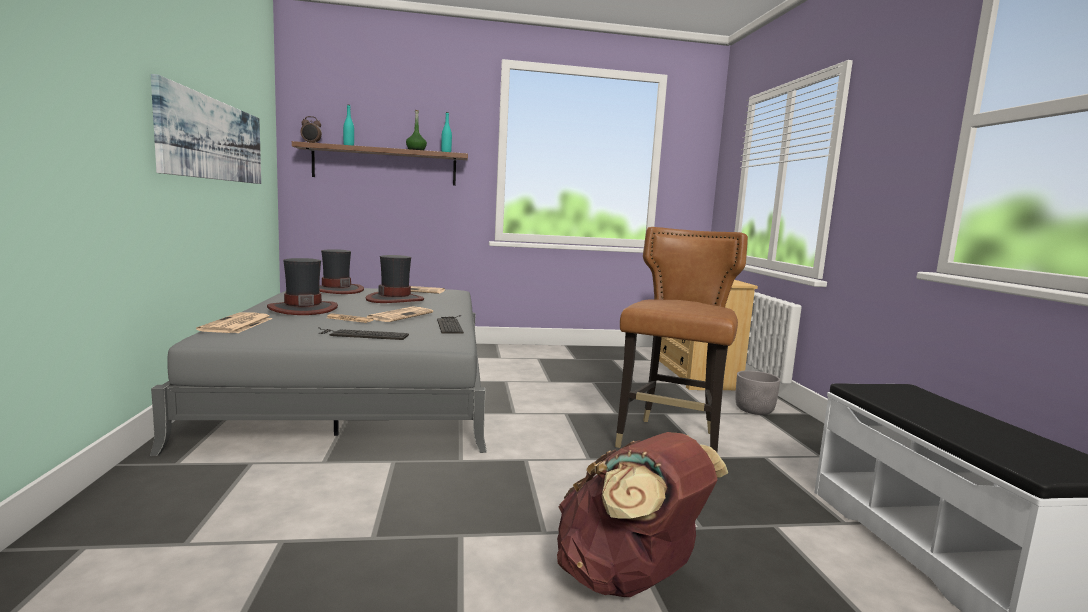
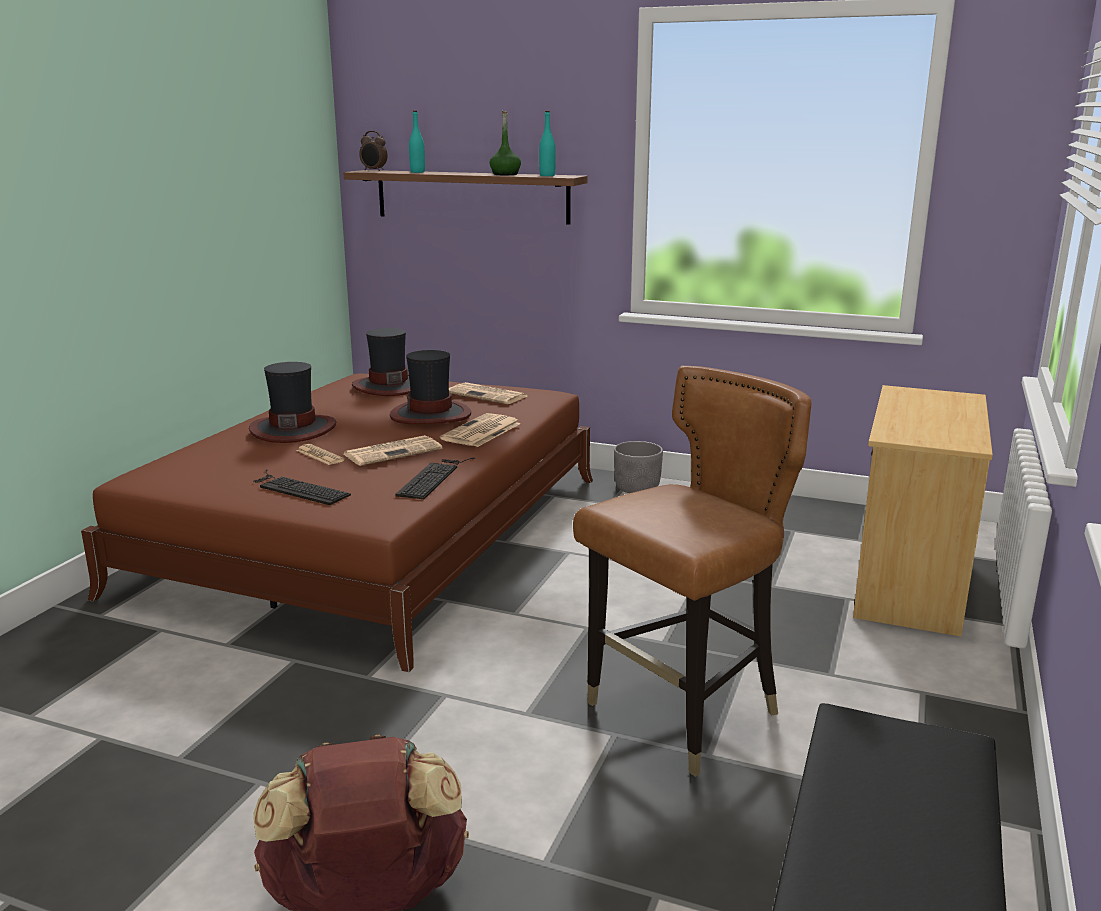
camera: 30 degrees right, 10 degrees up
grey bed [150,288,487,456] -> brown bed [81,374,593,672]
picture [151,74,261,184] -> none
newspaper [196,312,273,333] -> newspaper moved to [440,413,521,447]
grey planter [736,370,780,415] -> grey planter moved to [614,441,663,493]

